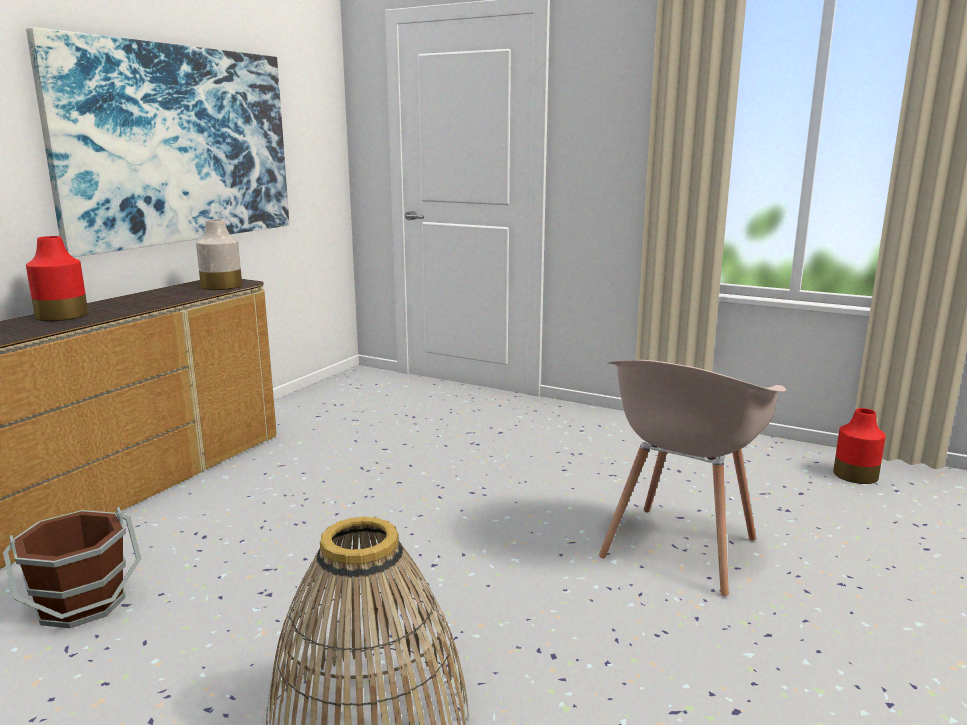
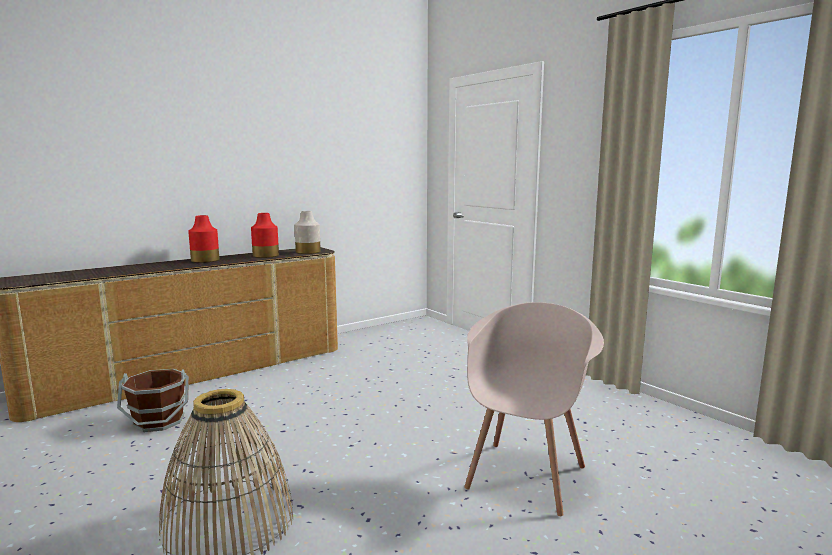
camera: 25 degrees right, 5 degrees down
picture [26,27,289,257] -> none
beige chair [599,360,786,596] -> beige chair turned 150 degrees clockwise [464,302,604,516]
red vase [833,408,886,484] -> red vase moved to [251,213,279,258]

